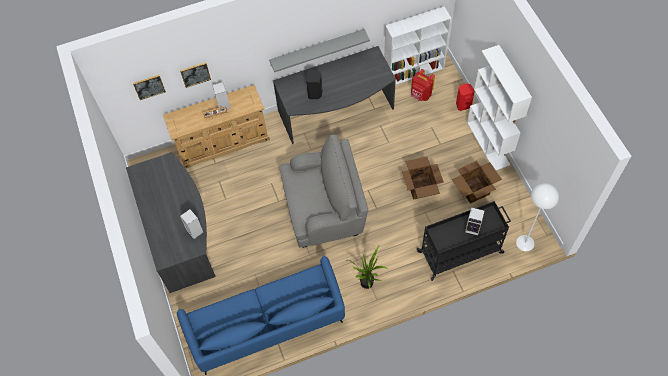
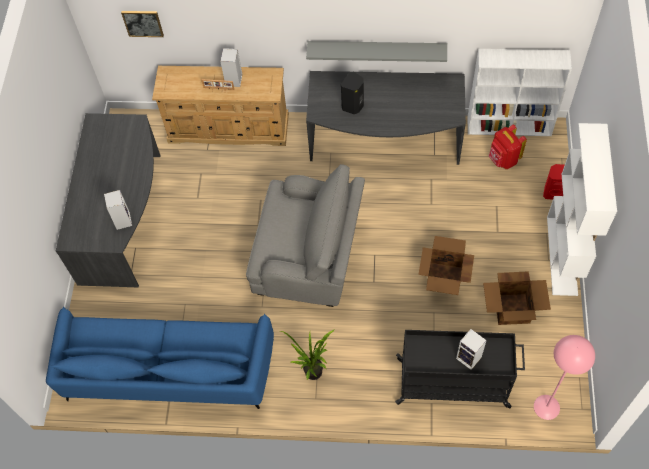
camera: 25 degrees right, 0 degrees up
picture [180,62,211,88] -> none
white floor lamp [516,183,559,251] -> pink floor lamp [534,335,595,420]

